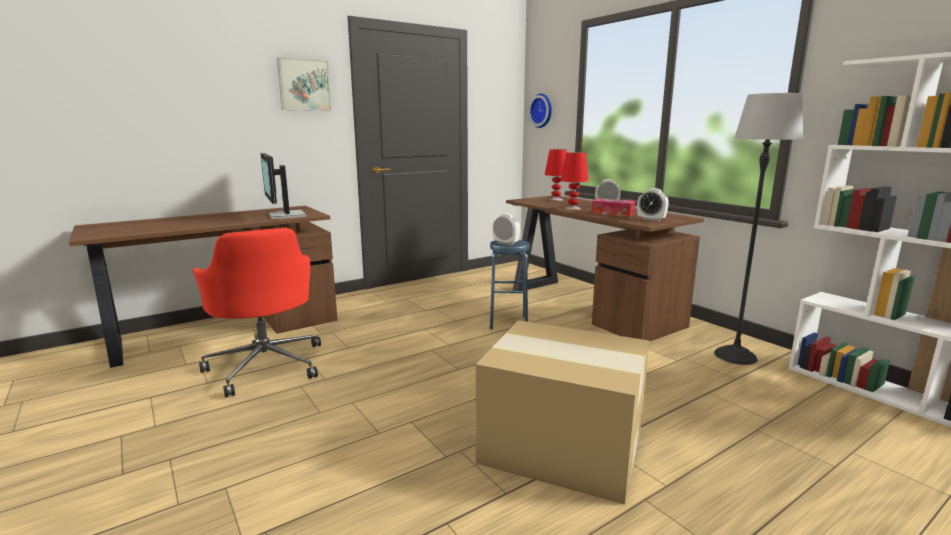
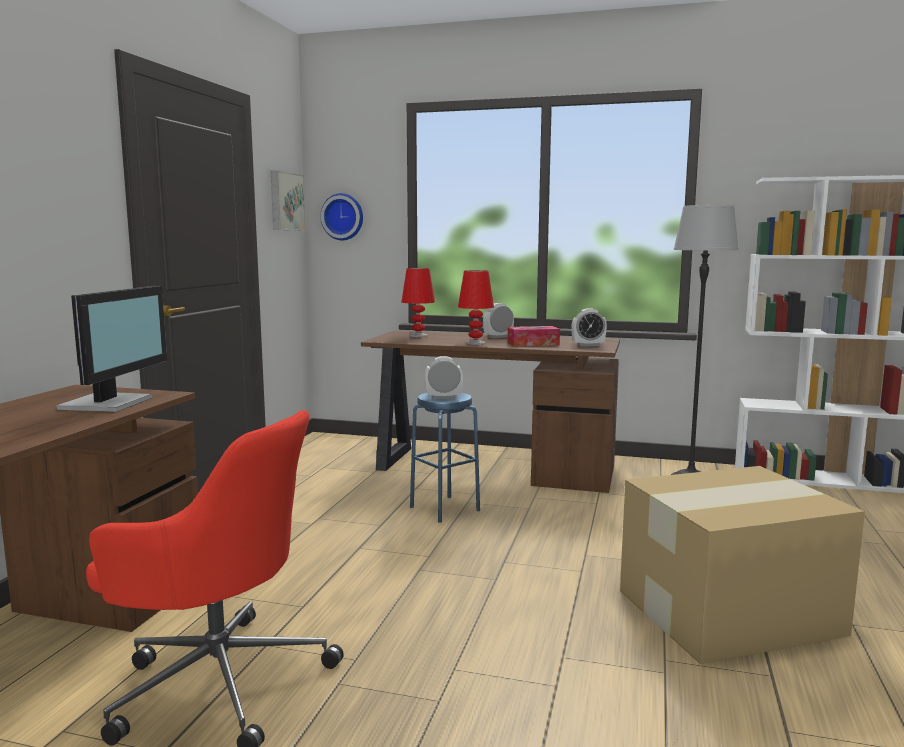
camera: 40 degrees left, 5 degrees down
monitor [260,153,307,219] -> monitor turned 105 degrees counterclockwise [56,286,167,412]
picture [277,57,331,111] -> picture moved to [271,171,306,230]

